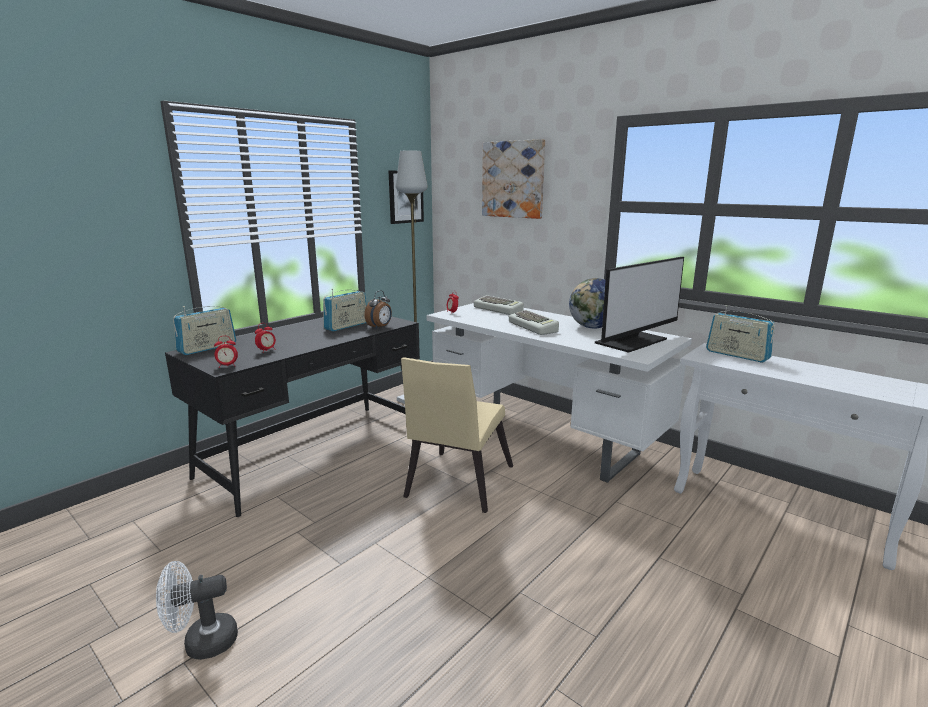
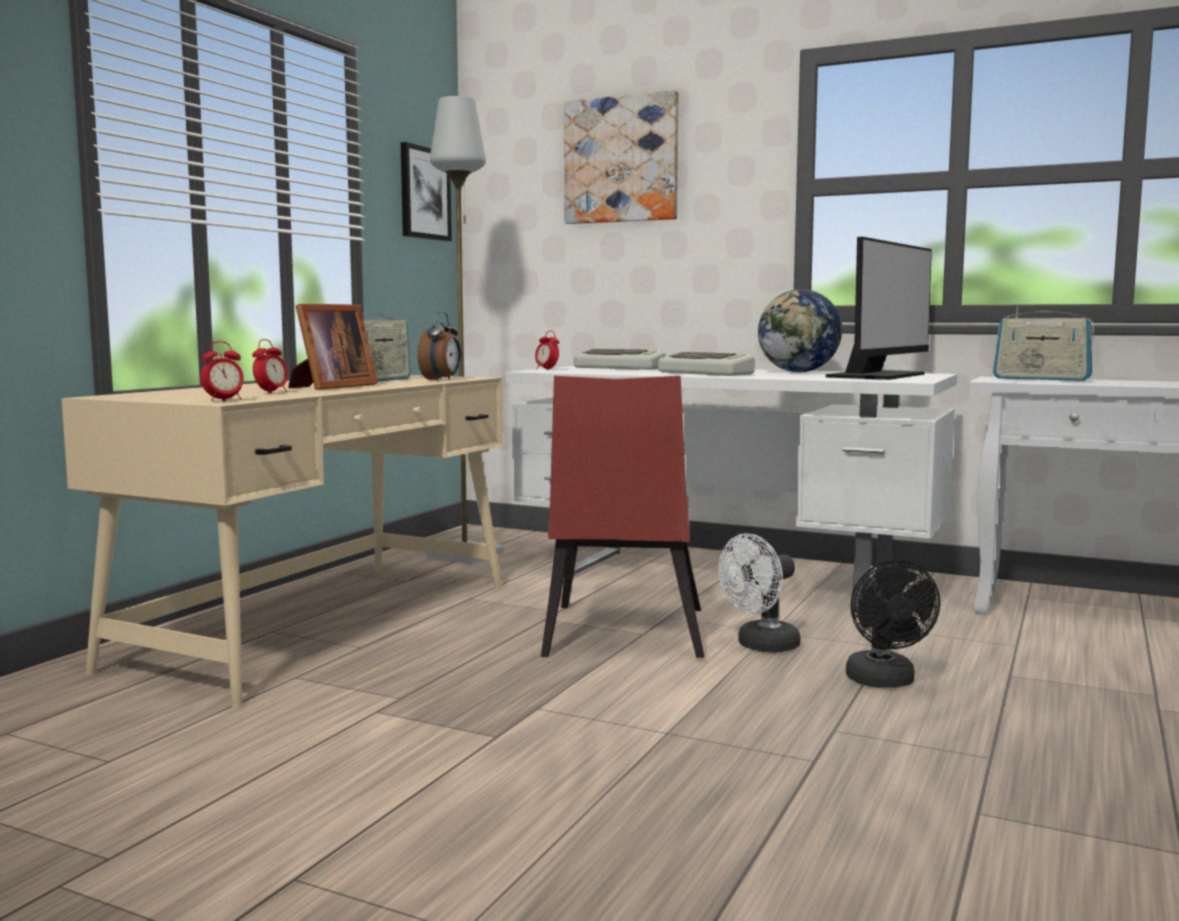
camera: 15 degrees left, 10 degrees down
white fan [156,561,238,660] -> white fan moved to [718,533,800,653]
black desk [165,316,420,517] -> beige desk [61,375,503,707]
radio [173,306,236,355] -> none
beige chair [401,357,513,513] -> red chair [541,376,704,658]
none -> picture frame [288,304,378,390]
none -> black fan [846,560,940,687]

